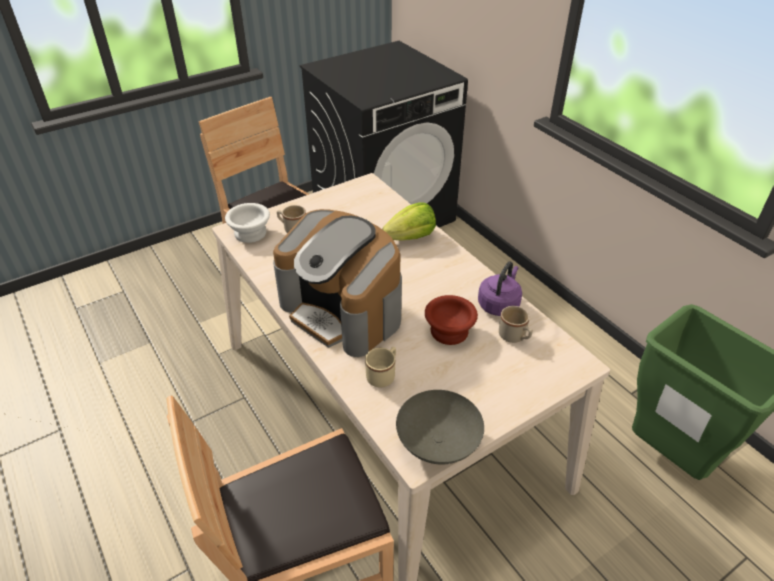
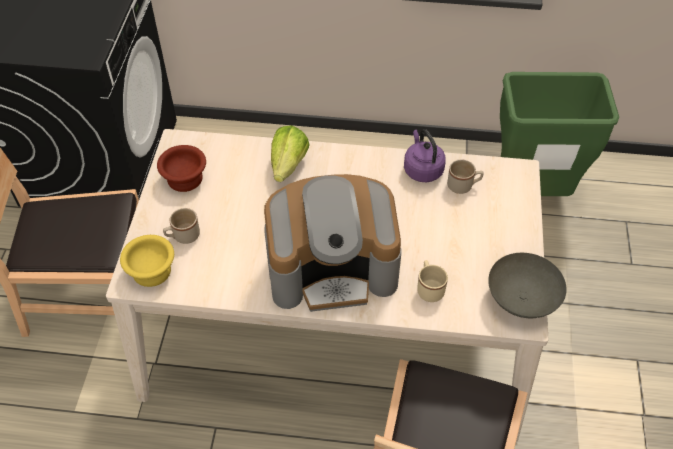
camera: 50 degrees left, 10 degrees up
white bowl [225,203,270,243] -> yellow bowl [120,235,174,287]
brown bowl [425,295,478,345] -> brown bowl moved to [157,145,206,192]

